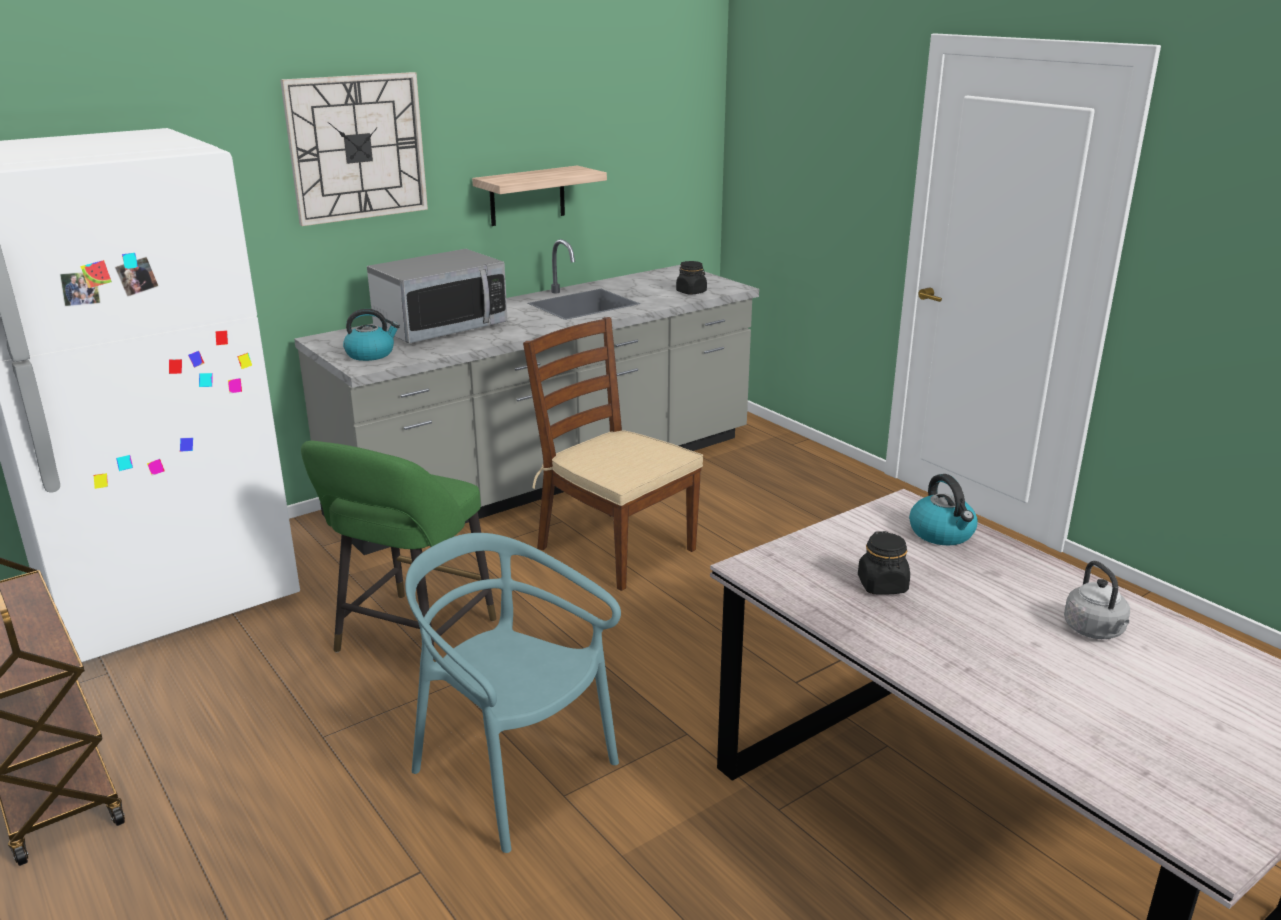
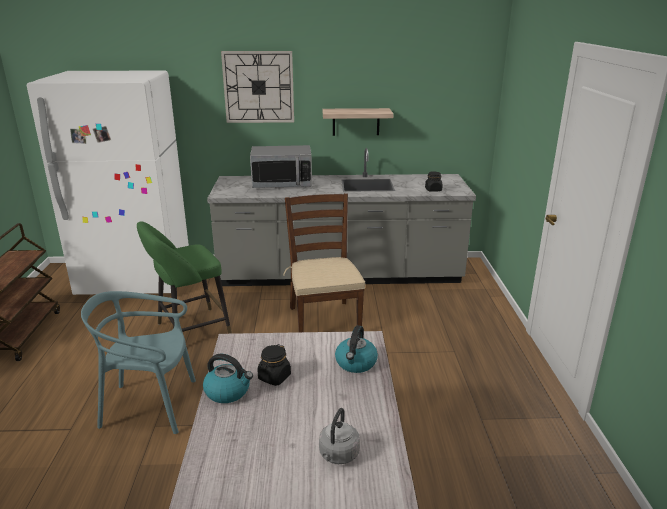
camera: 35 degrees right, 0 degrees up
kettle [343,309,400,361] -> kettle moved to [203,354,253,403]
turquoise chair [405,533,621,853] -> turquoise chair turned 75 degrees counterclockwise [81,291,196,434]

